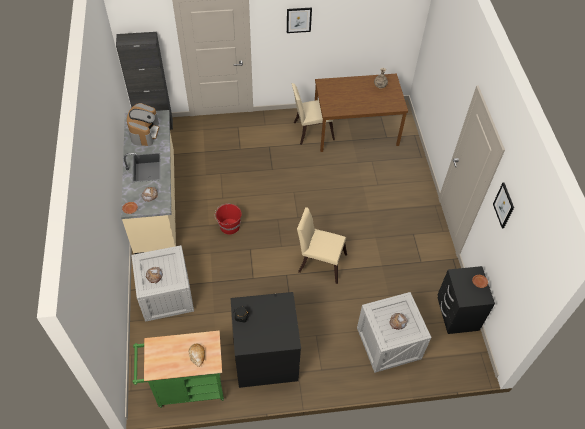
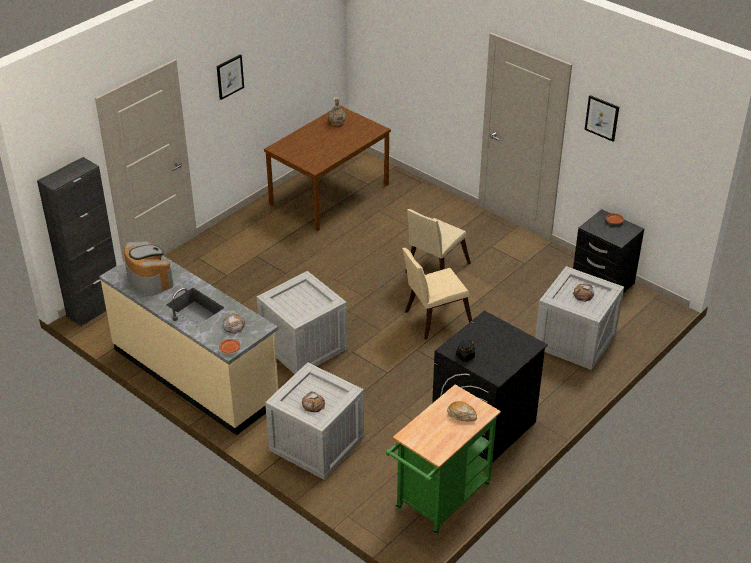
camera: 40 degrees left, 15 degrees down
red bucket [215,203,241,235] -> crate [257,271,347,374]
beige chair [292,83,335,145] -> beige chair moved to [405,209,471,273]

